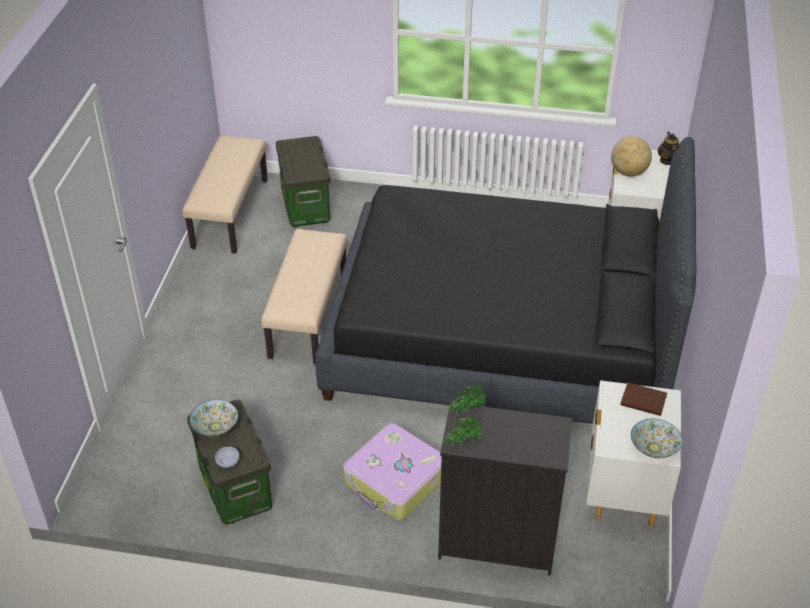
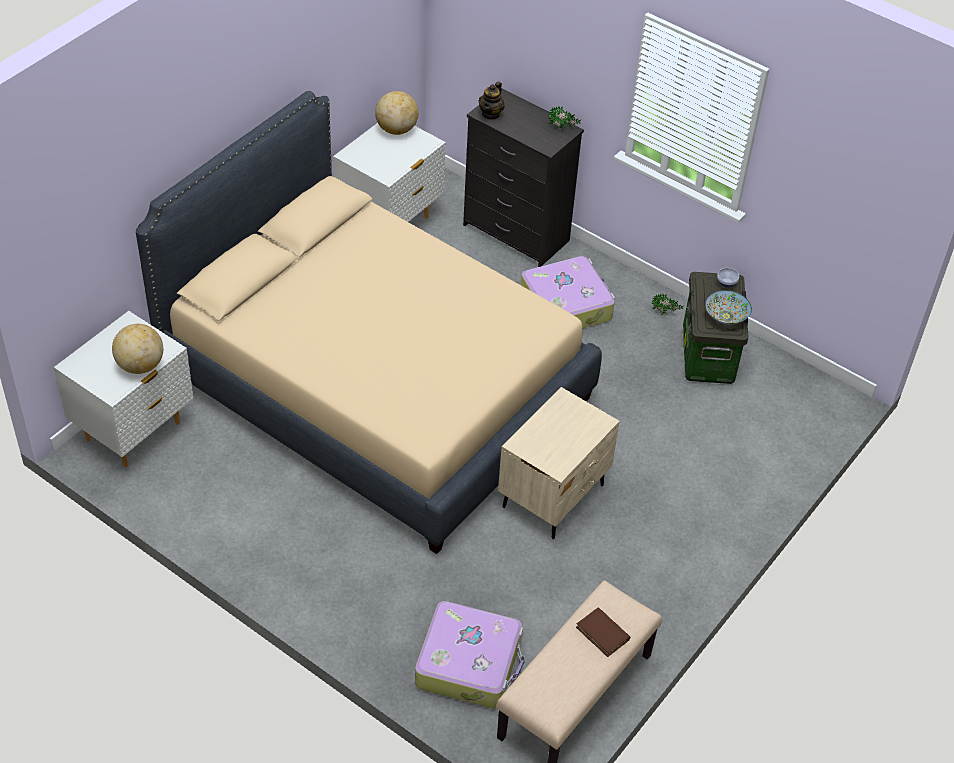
camera: 155 degrees left, 5 degrees up
beige bench [261,229,347,364] -> beige nightstand [498,387,620,539]
storage box [276,136,330,227] -> suitcase [415,601,525,709]
black bed [315,137,696,424] -> beige bed [136,91,602,554]
potted plant [448,385,486,415] -> potted plant moved to [652,294,683,315]
brown book [621,382,667,416] -> brown book moved to [576,607,630,657]
bowl [631,419,683,458] -> globe [375,91,418,135]
teapot [658,132,679,165] -> teapot moved to [479,81,505,120]

